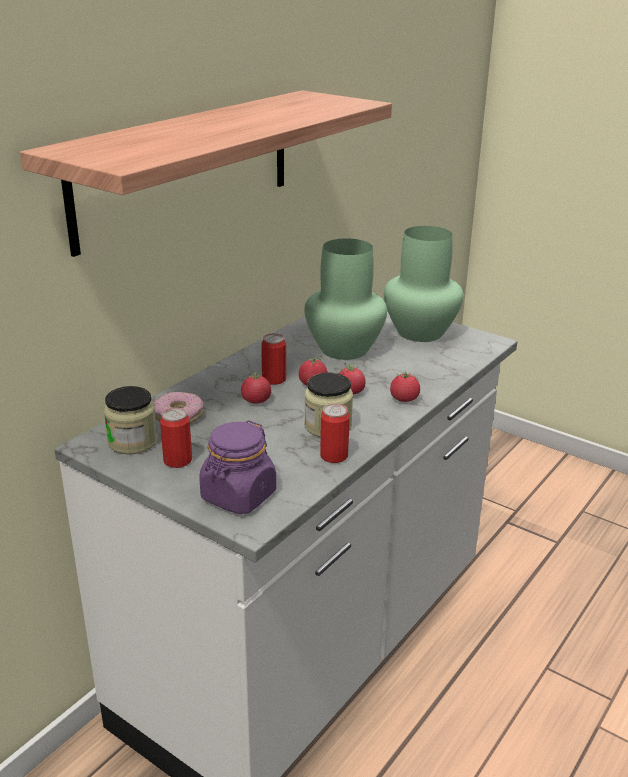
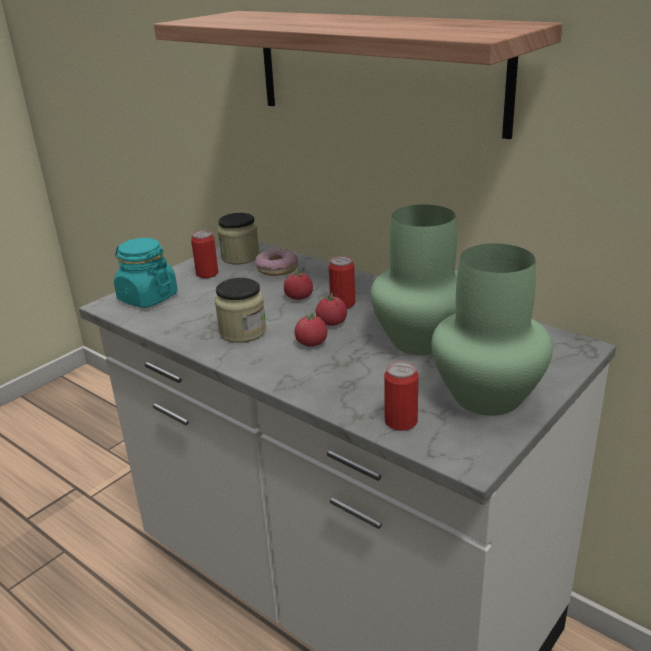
camera: 95 degrees right, 0 degrees up
purple jar [199,420,276,514] -> turquoise jar [114,238,178,308]
can [320,404,350,463] -> can moved to [384,361,418,431]
tomato [390,370,420,402] -> none

